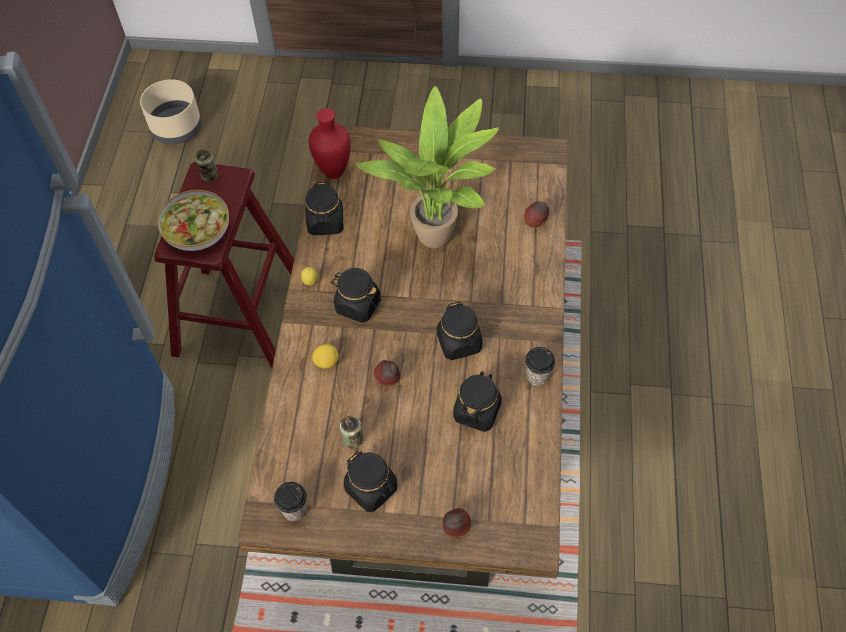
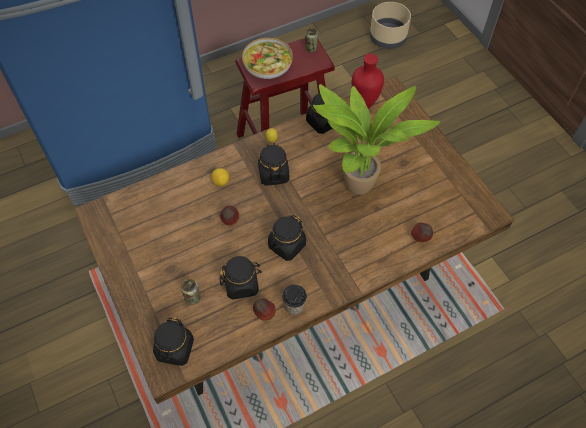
camera: 55 degrees right, 0 degrees up
cup [274,482,307,521] -> none
can [340,415,364,449] -> can moved to [181,279,201,305]
black jar [344,451,397,512] -> black jar moved to [153,317,194,366]
apple [443,508,471,537] -> apple moved to [253,299,276,321]

